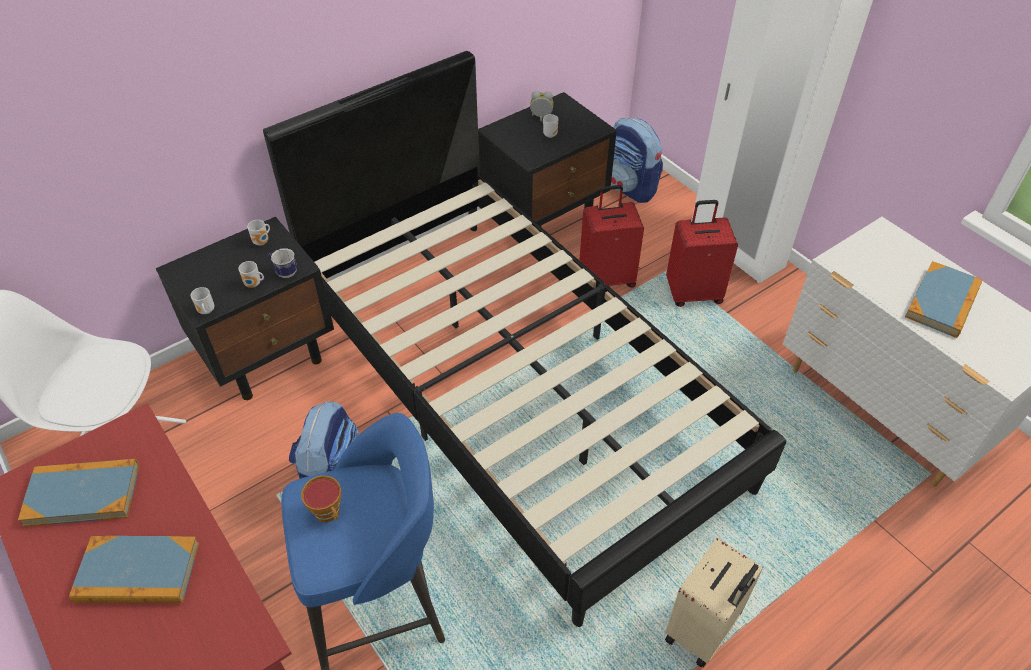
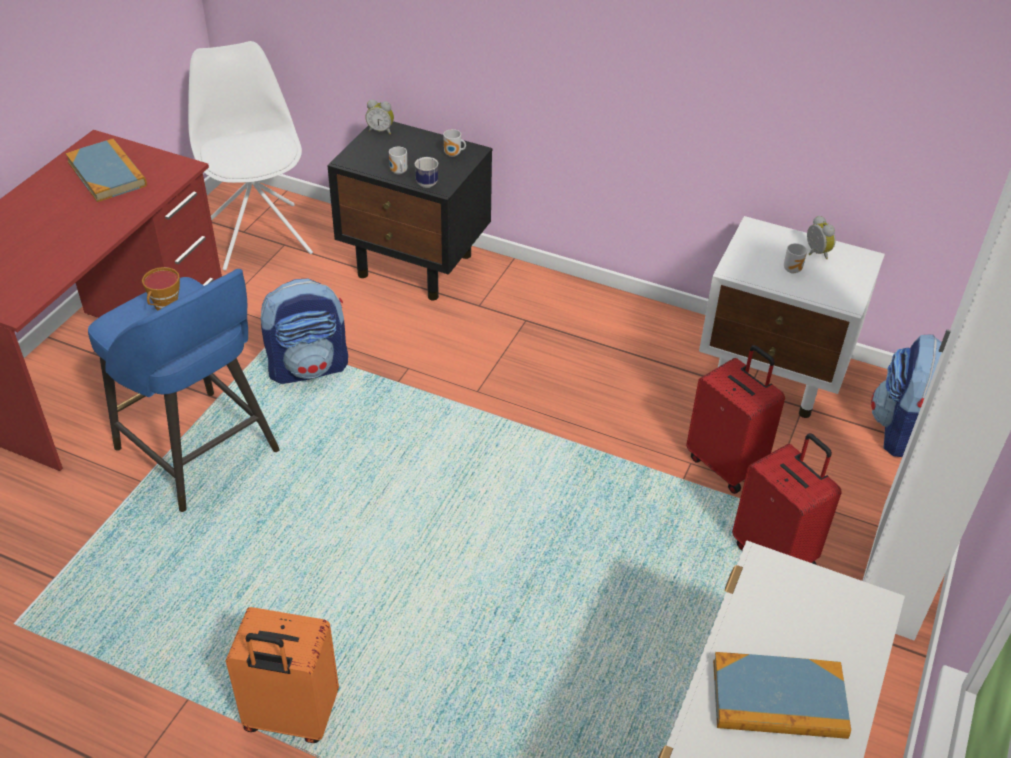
camera: 60 degrees right, 5 degrees down
book [69,536,199,603] -> none
mug [191,287,214,314] -> none
black bed [263,51,786,627] -> none
black nightstand [478,92,617,227] -> white nightstand [699,216,885,418]
beige suitcase [665,538,763,668] -> orange suitcase [226,607,339,743]
none -> alarm clock [365,99,394,134]

